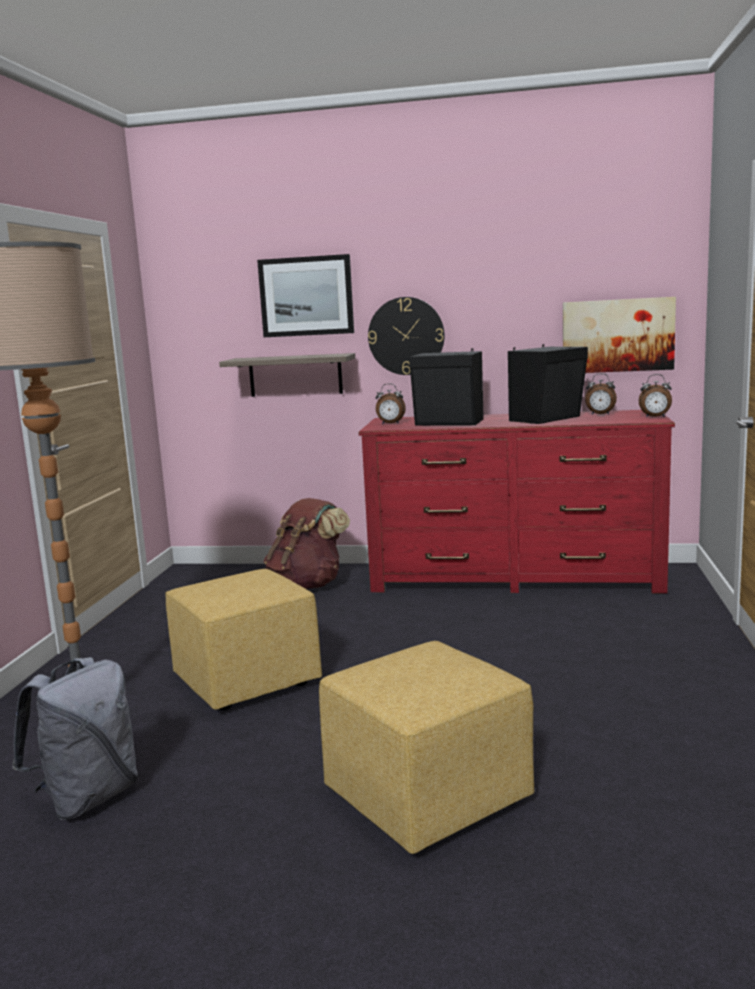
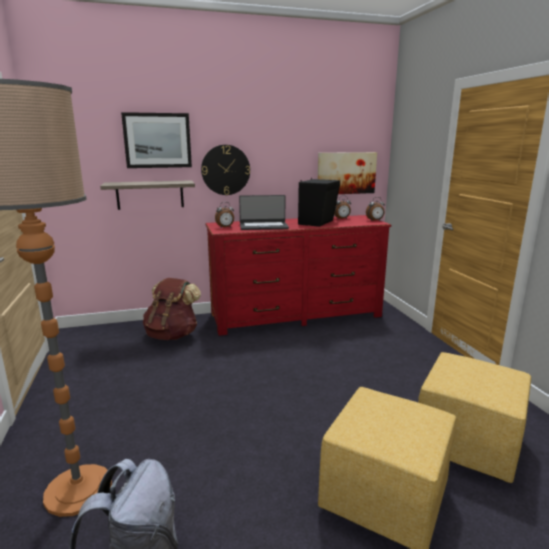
camera: 25 degrees left, 5 degrees up
yellow ottoman [165,569,322,710] -> yellow ottoman moved to [418,352,531,483]
black speaker [409,349,484,425] -> laptop [239,195,289,230]

